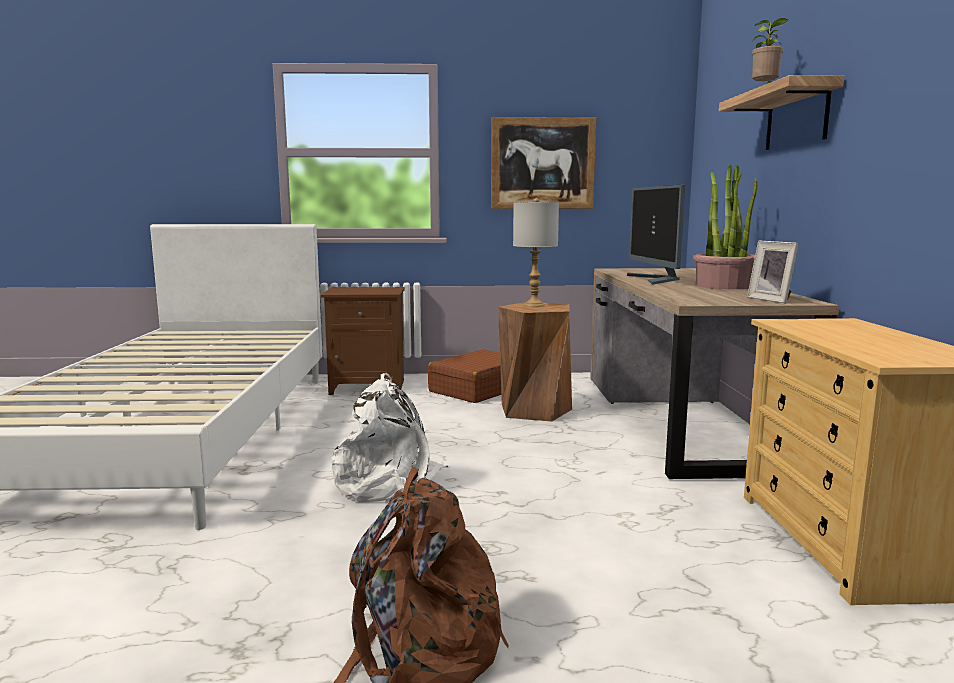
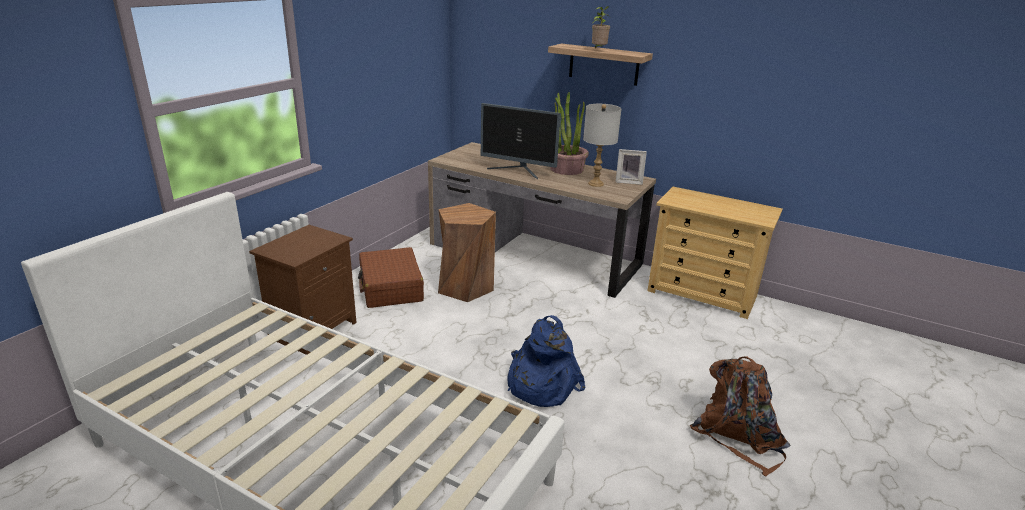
camera: 60 degrees left, 15 degrees up
white backpack [331,373,450,502] -> blue backpack [507,315,585,407]
picture [491,117,596,209] -> none
grey table lamp [513,198,559,307] -> grey table lamp moved to [583,104,622,187]

